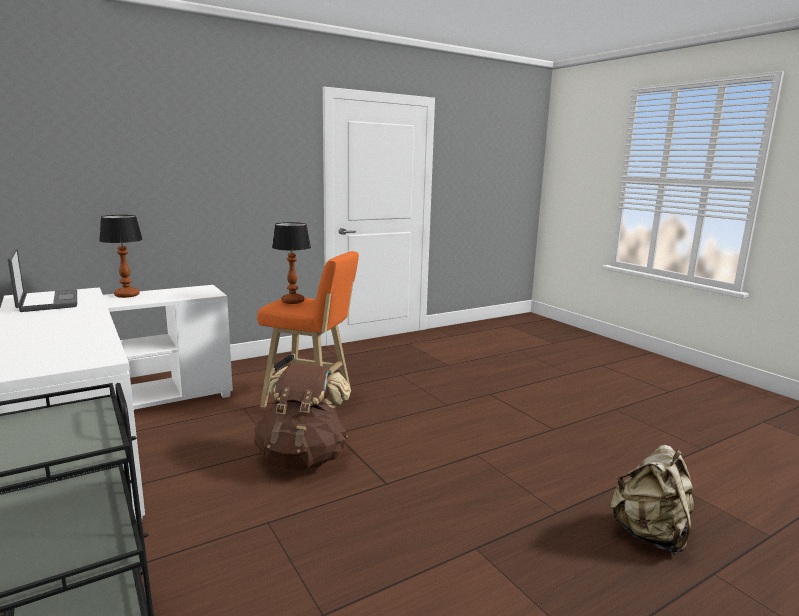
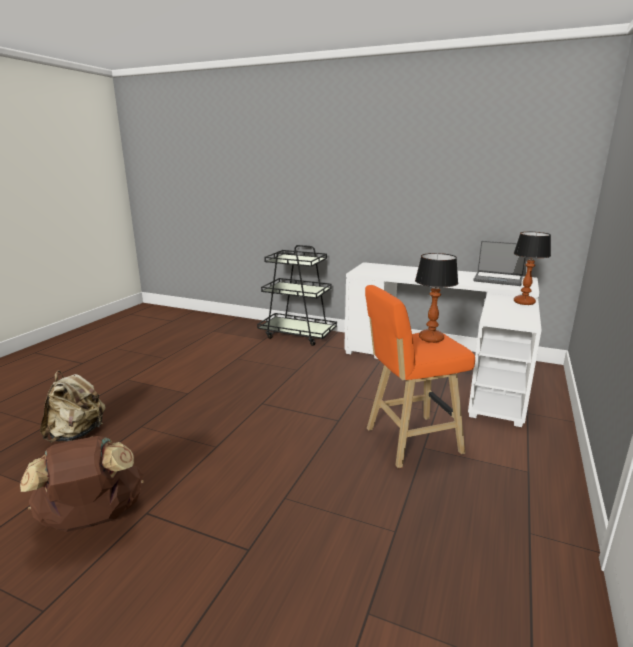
camera: 145 degrees right, 5 degrees up
brown backpack [254,363,351,470] -> brown backpack moved to [20,436,144,532]

